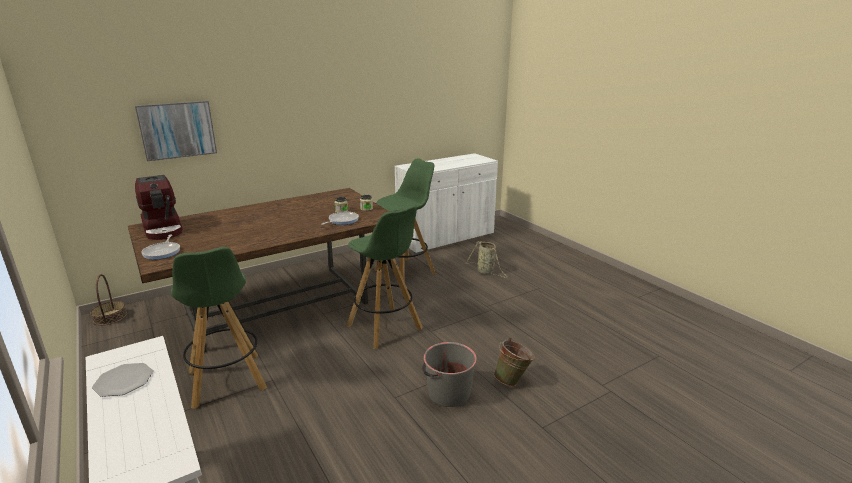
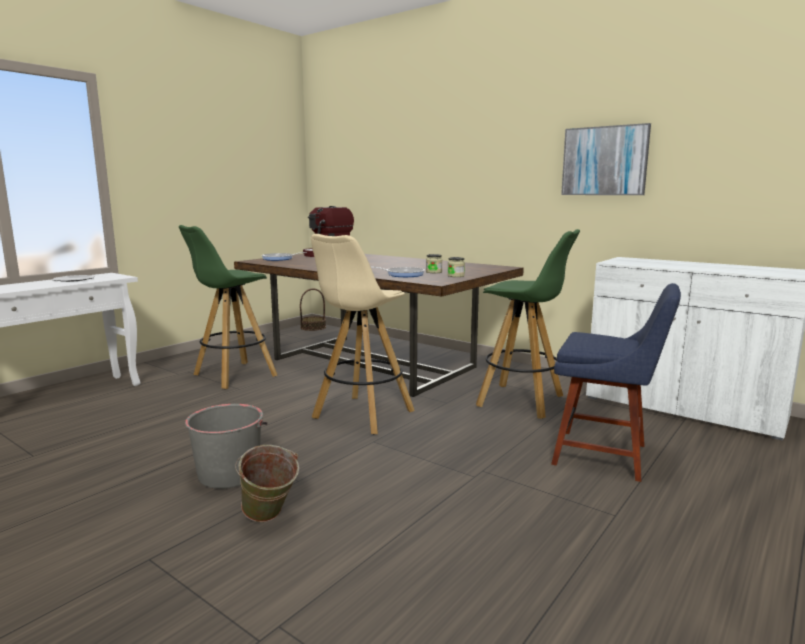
camera: 70 degrees right, 10 degrees down
picture [135,101,217,161] -> picture moved to [561,123,651,195]
green stool [347,206,423,349] -> beige stool [311,234,415,434]
basket [466,241,507,278] -> blue chair [551,283,681,482]

